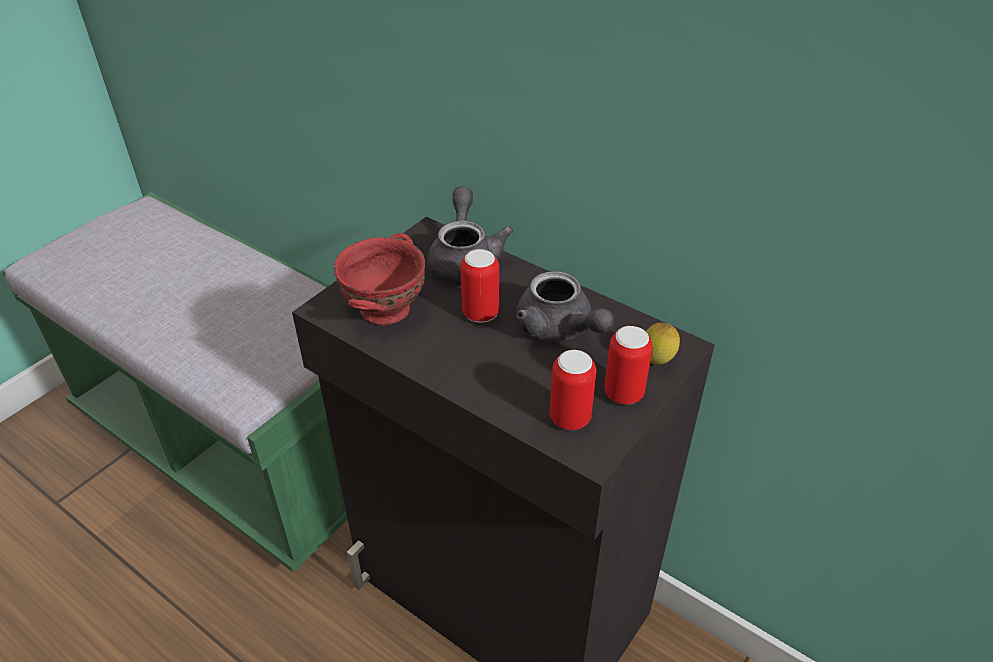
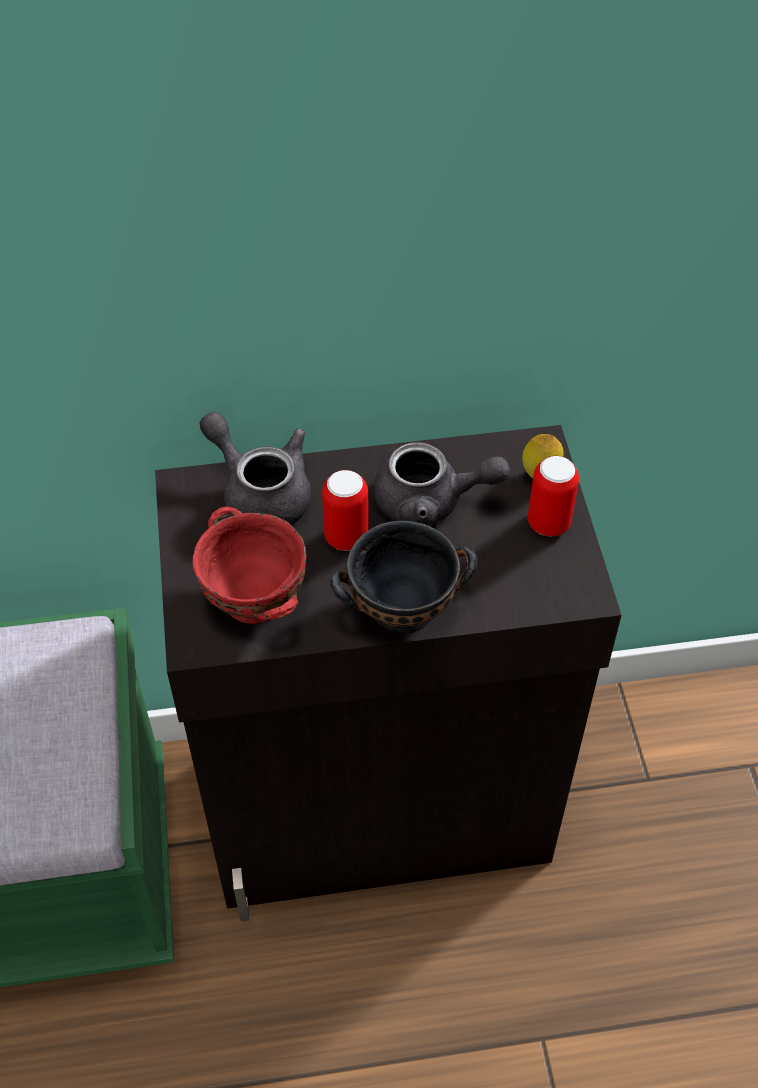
camera: 45 degrees left, 10 degrees up
can [550,350,596,430] -> none
none -> black bowl [330,521,477,634]

